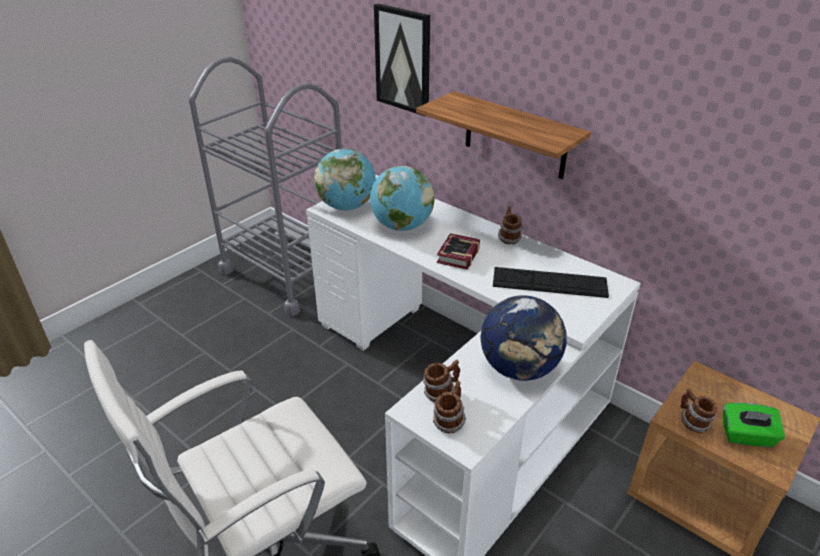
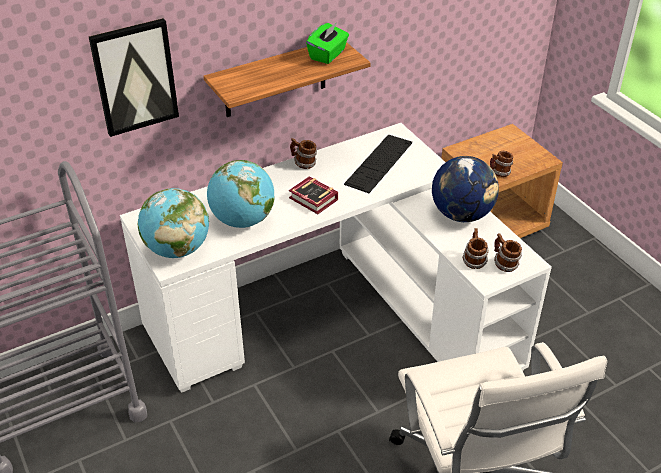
camera: 70 degrees left, 5 degrees up
green tissue box [723,403,785,447] -> green tissue box moved to [306,23,349,64]

